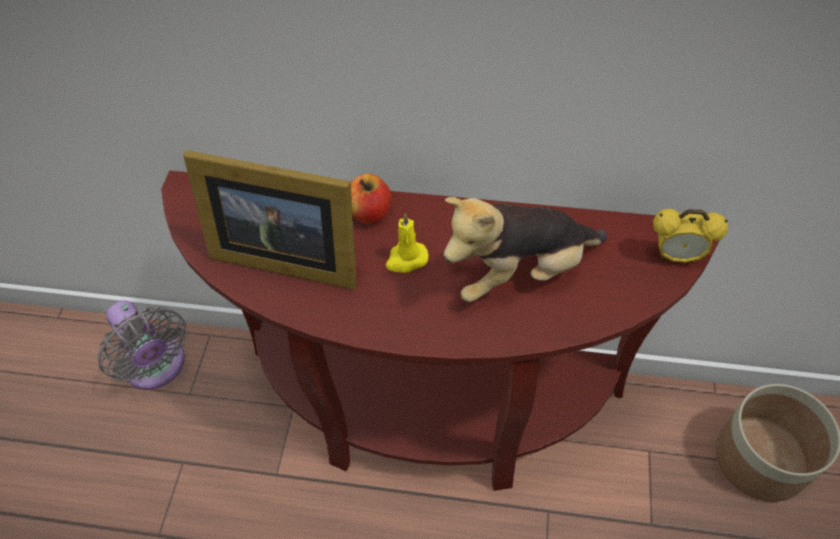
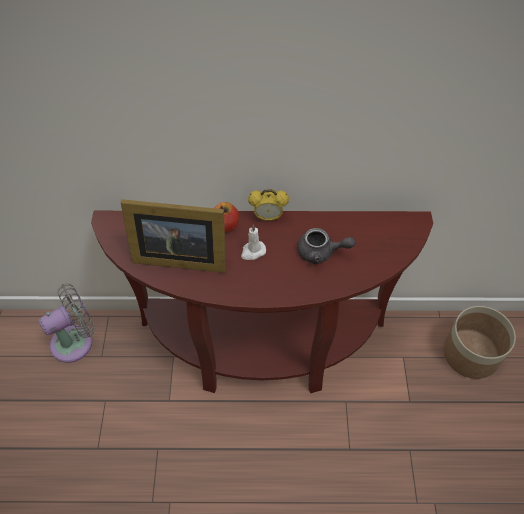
camera: 10 degrees left, 0 degrees up
grey fan [97,300,187,389] -> grey fan turned 75 degrees counterclockwise [39,283,95,363]
yellow candle [386,213,429,273] -> white candle [241,224,266,260]
plush toy [443,197,607,302] -> grey teapot [297,228,355,264]
alarm clock [653,209,728,263] -> alarm clock moved to [248,189,289,221]

